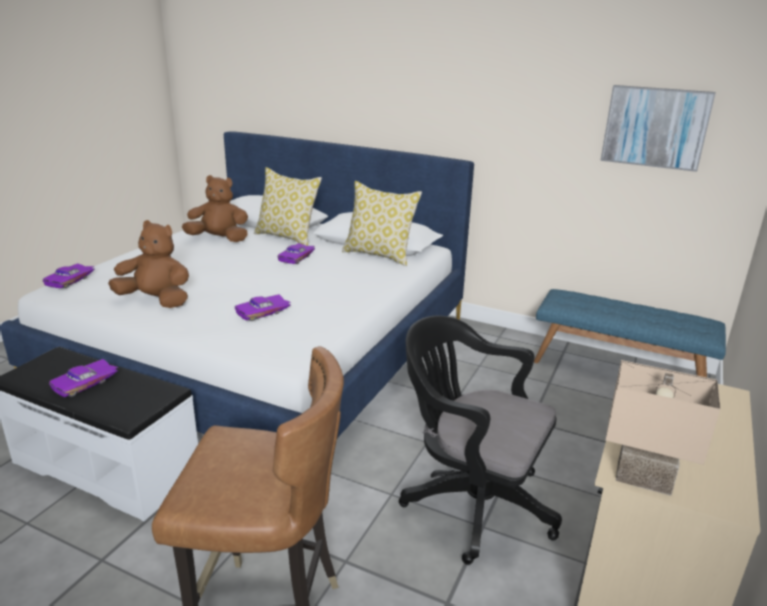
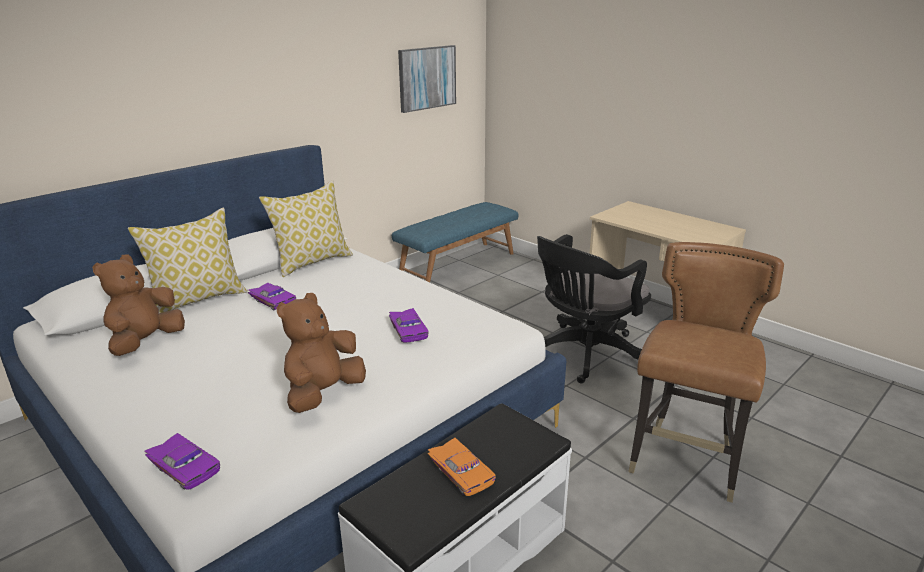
camera: 70 degrees left, 0 degrees up
purple toy car [49,359,118,397] -> orange toy car [428,438,496,496]
beige table lamp [605,360,720,495] -> none

